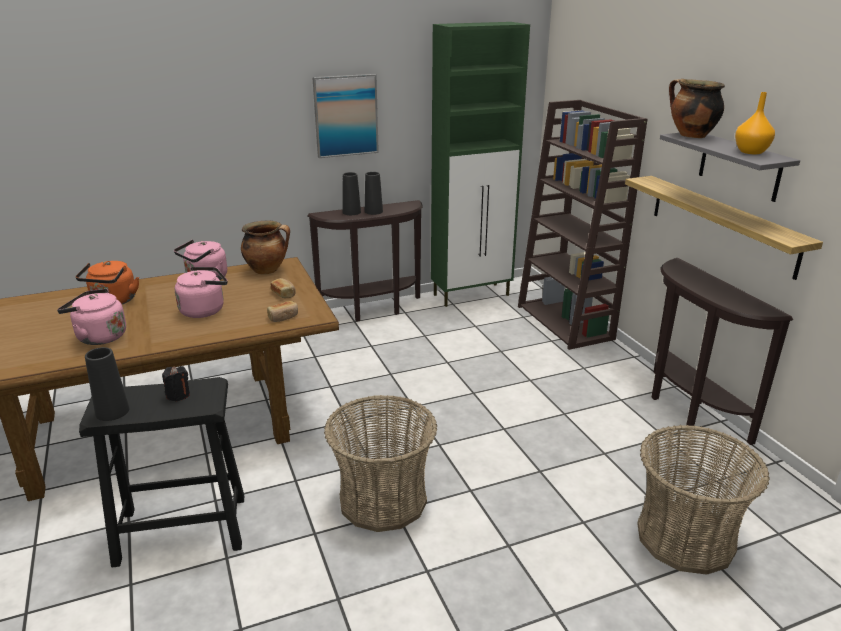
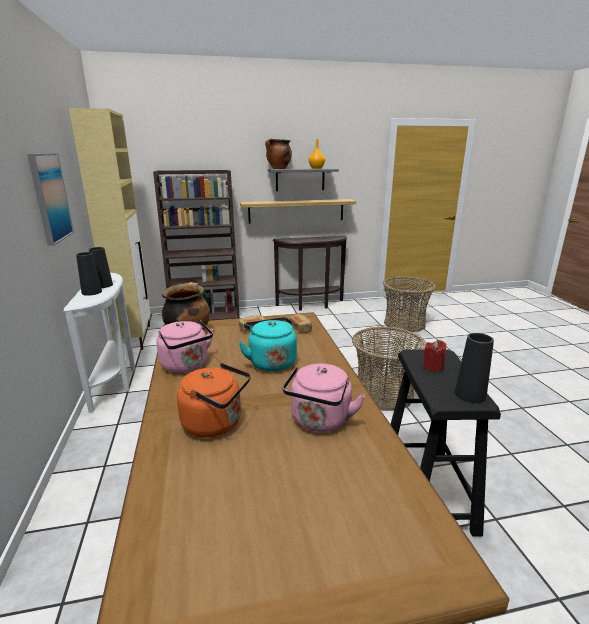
camera: 80 degrees left, 5 degrees down
black candle [162,366,190,402] -> red candle [423,340,446,372]
pink kettle [175,267,227,318] -> turquoise kettle [239,317,297,372]
brown console table [307,200,423,322] -> white console table [64,272,136,413]
green cabinet [431,22,530,307] -> beige cabinet [69,108,151,350]

